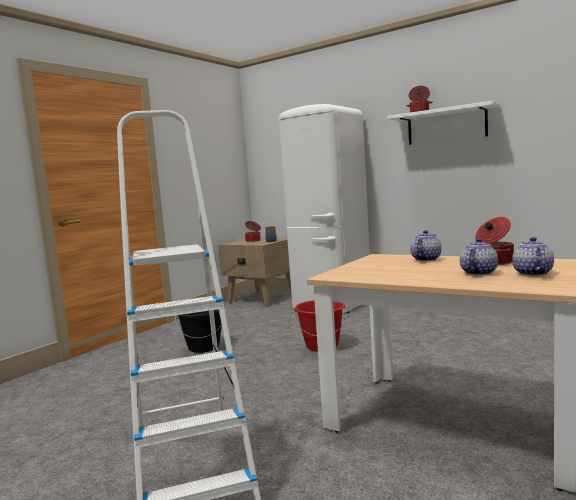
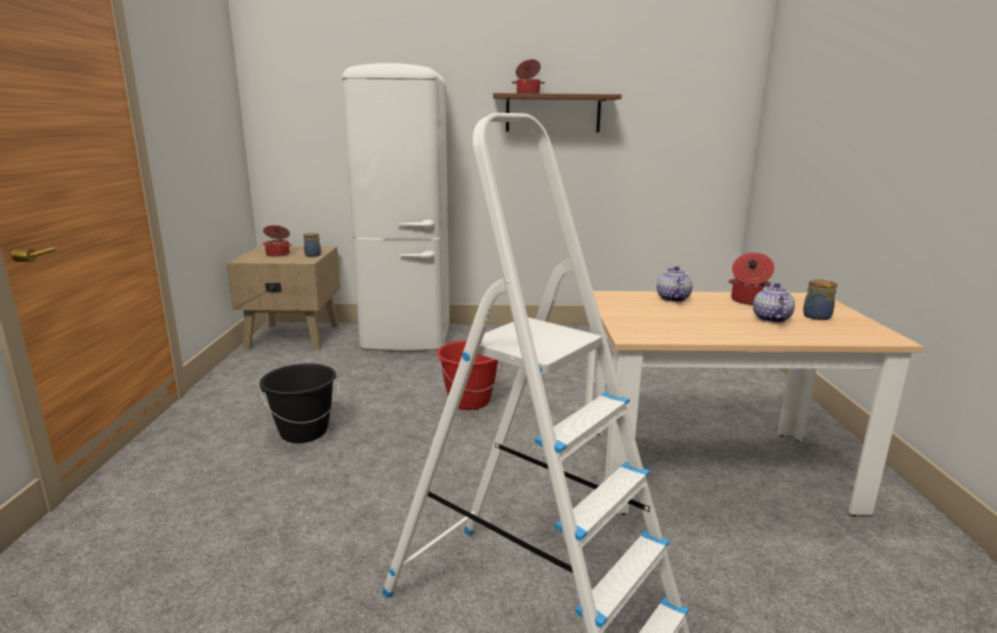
camera: 35 degrees left, 10 degrees up
white shelf [387,101,500,145] -> brown shelf [493,93,622,133]
teapot [512,237,554,276] -> jar [803,279,837,320]

